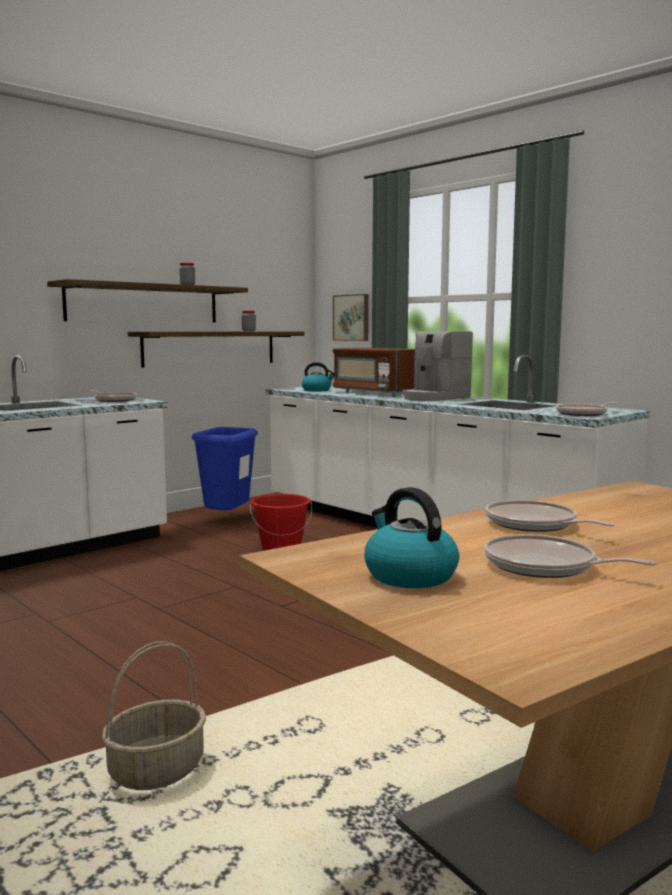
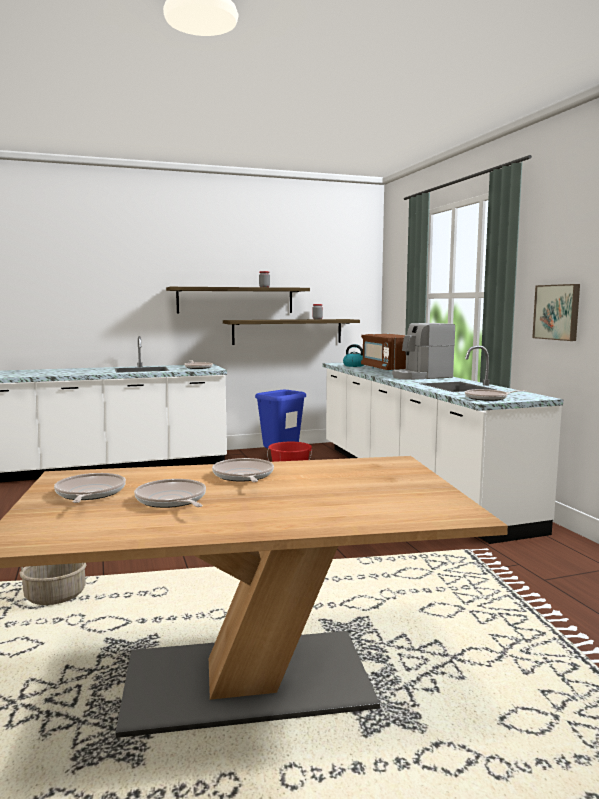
camera: 25 degrees right, 0 degrees up
picture [333,294,369,341] -> picture moved to [532,284,580,341]
kettle [364,487,459,588] -> frying pan [54,473,126,503]

